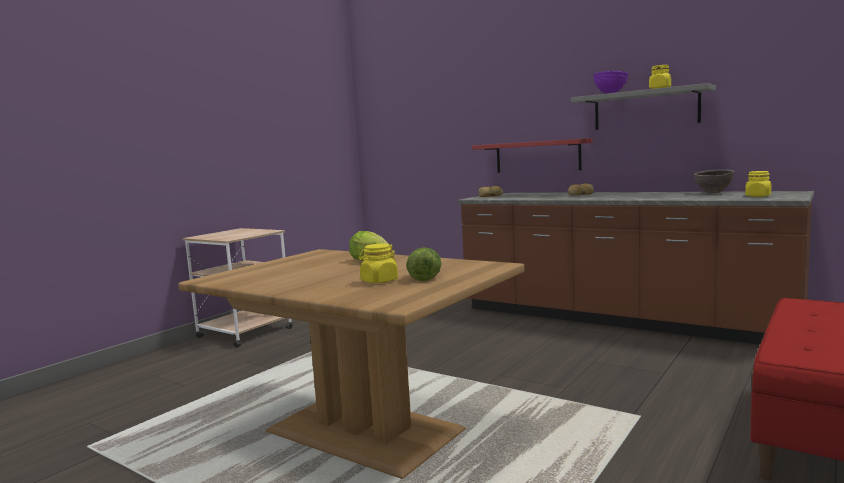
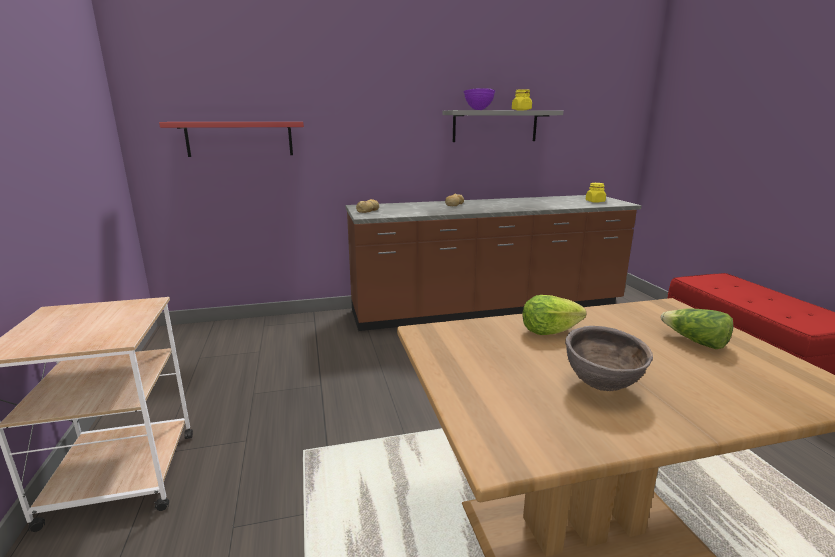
camera: 50 degrees left, 10 degrees up
yellow jar [359,244,398,283] -> none
red shelf [472,138,593,173] -> red shelf moved to [159,122,304,157]
brown bowl [694,169,735,194] -> brown bowl moved to [565,326,653,391]

